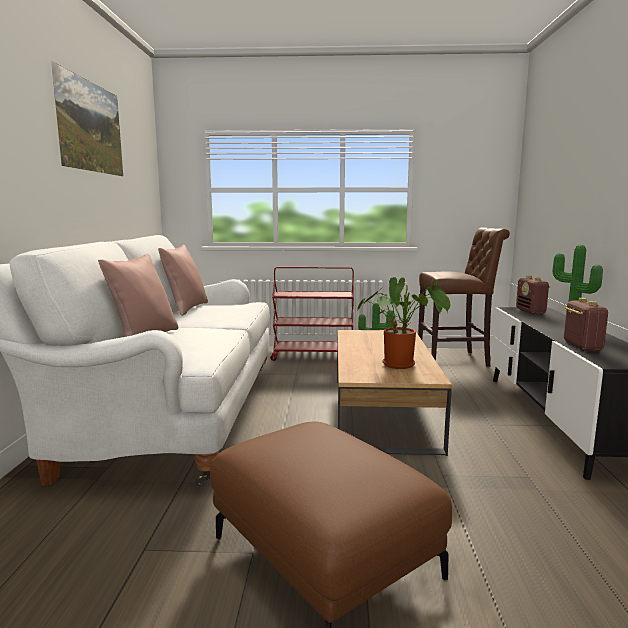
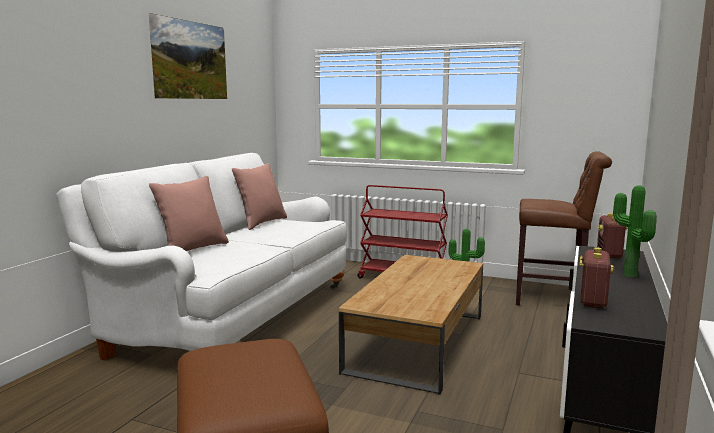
camera: 20 degrees right, 0 degrees up
potted plant [358,277,450,369] -> none

